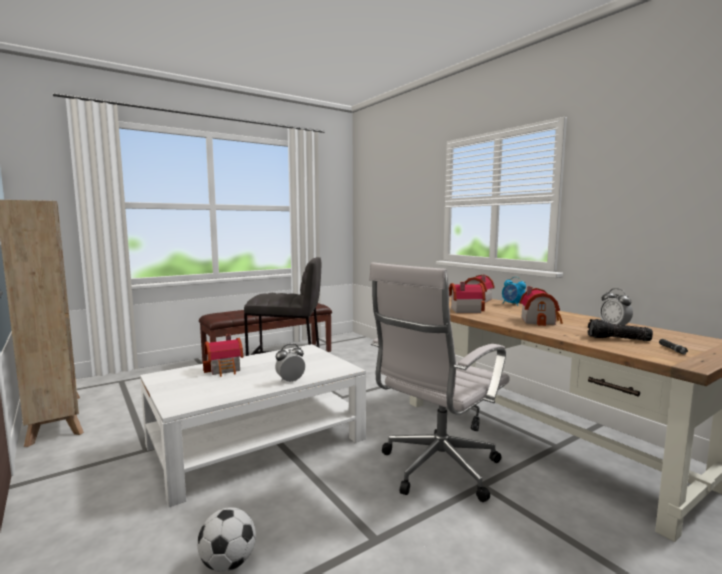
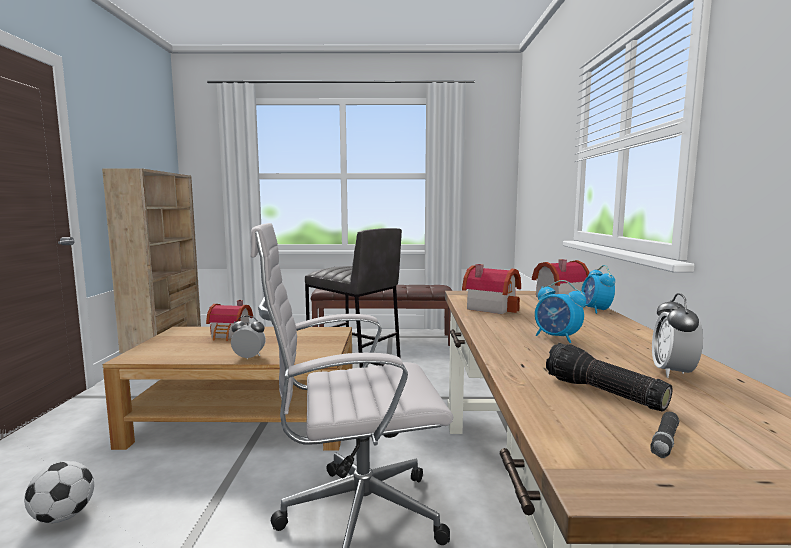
camera: 35 degrees right, 0 degrees up
white coffee table [140,344,366,507] -> brown coffee table [103,327,352,451]
toy house [519,286,563,326] -> alarm clock [535,280,586,343]

